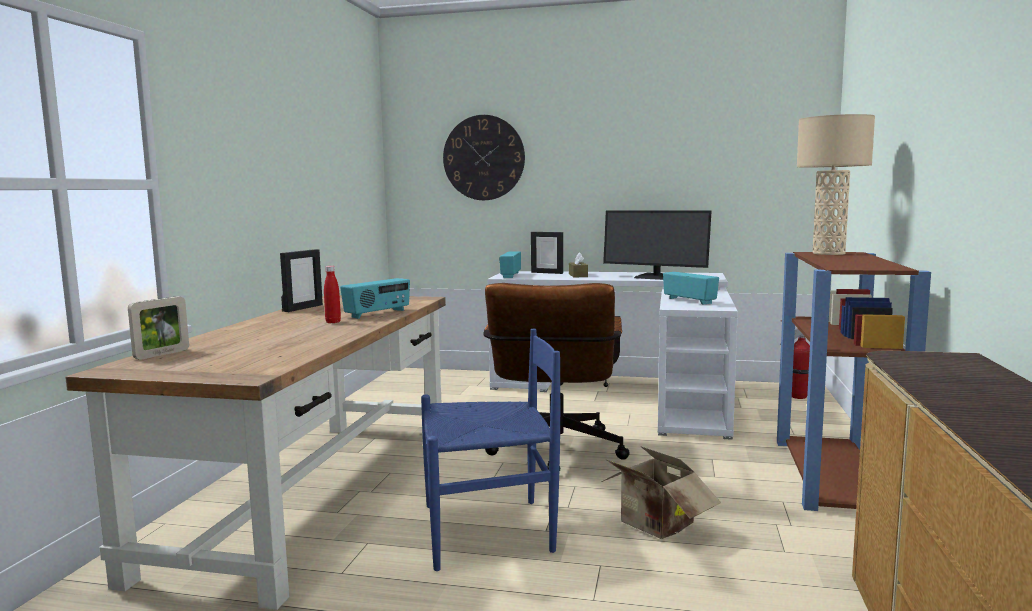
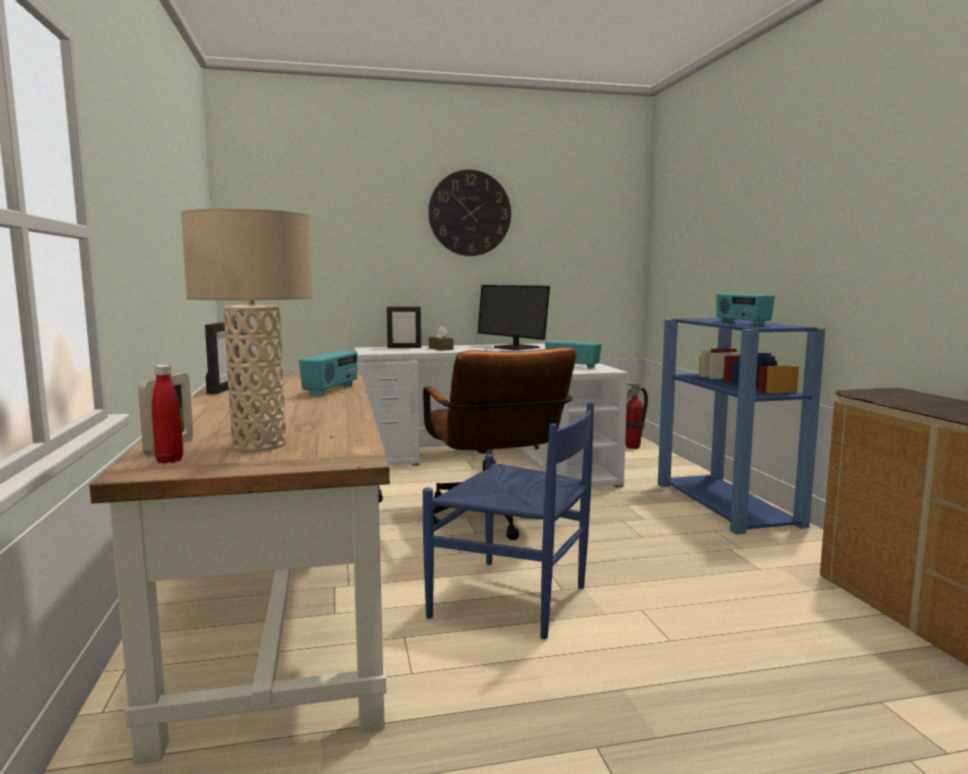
camera: 25 degrees left, 0 degrees up
red bottle [324,266,341,323] -> red bottle moved to [152,365,183,463]
blue chair [421,329,560,571] -> blue chair turned 60 degrees clockwise [423,402,594,639]
wall clock [443,115,525,200] -> wall clock moved to [428,170,511,256]
radio [499,251,521,278] -> radio moved to [716,294,775,326]
cardboard box [602,446,721,539] -> none
monitor [603,210,711,280] -> monitor turned 45 degrees clockwise [478,285,550,350]
brown bookcase [777,252,931,511] -> blue bookcase [658,318,825,535]
beige table lamp [797,114,875,255] -> beige table lamp moved to [181,209,313,452]

